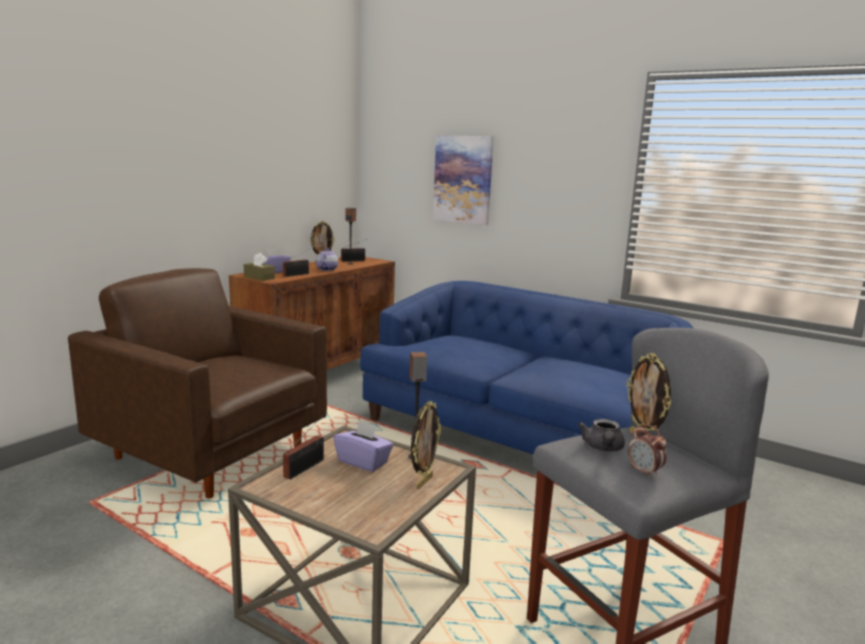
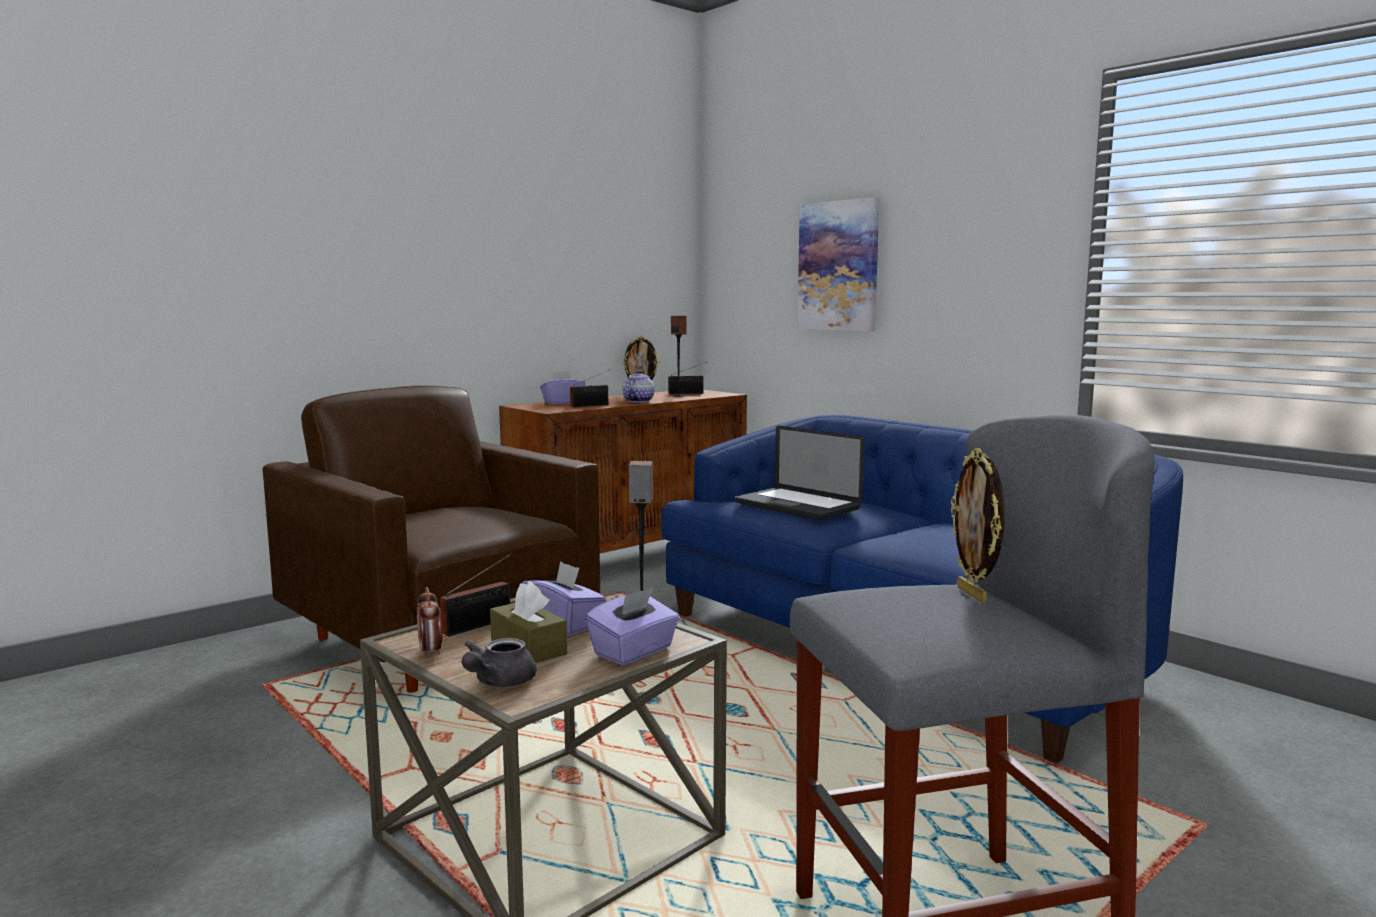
camera: 15 degrees right, 5 degrees down
brown tissue box [244,253,275,281] -> brown tissue box moved to [490,581,567,663]
picture frame [411,401,441,489] -> purple tissue box [585,588,680,665]
grey teapot [578,419,625,452] -> grey teapot moved to [462,638,537,687]
alarm clock [628,424,667,478] -> alarm clock moved to [417,587,443,658]
none -> laptop [735,426,864,520]

